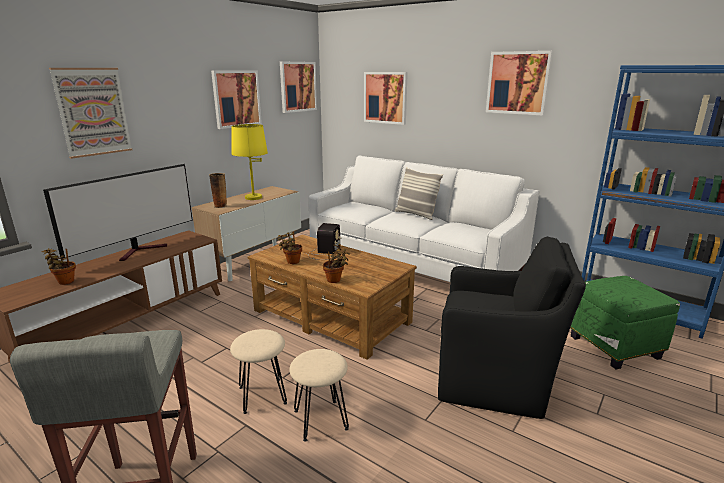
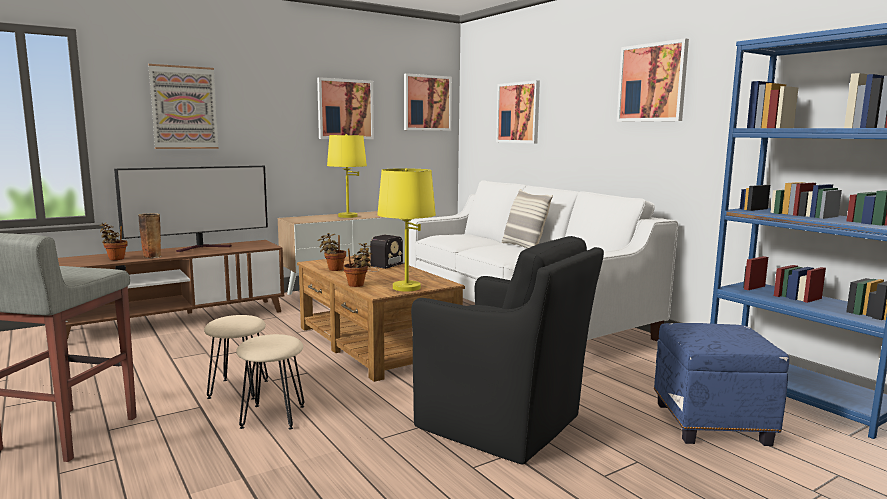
camera: 20 degrees right, 10 degrees down
vase [209,173,227,208] -> vase moved to [138,213,161,258]
green ottoman [570,276,680,370] -> blue ottoman [654,323,789,446]
none -> yellow table lamp [377,168,436,292]

